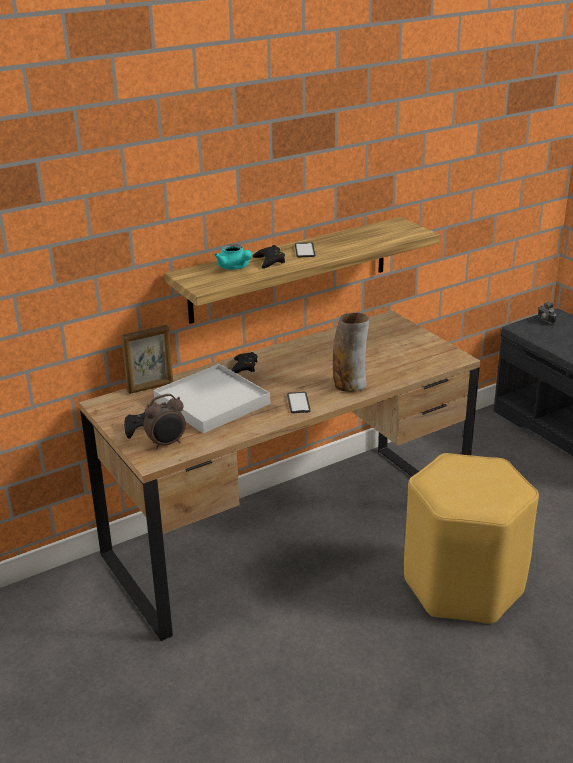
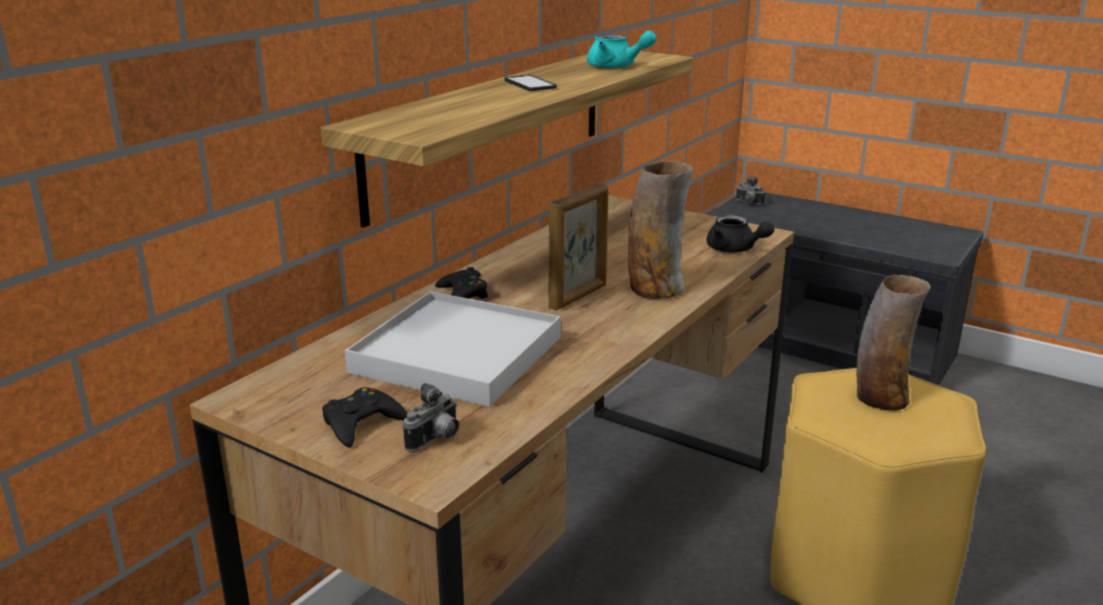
camera: 25 degrees left, 5 degrees down
picture frame [121,325,173,394] -> picture frame moved to [548,183,608,310]
alarm clock [143,394,186,450] -> camera [403,383,459,451]
turquoise teapot [214,244,252,270] -> turquoise teapot moved to [587,31,656,69]
black game controller [253,245,285,268] -> none
phone [287,392,311,413] -> none
none -> black teapot [706,215,775,253]
none -> vase [856,275,931,411]

